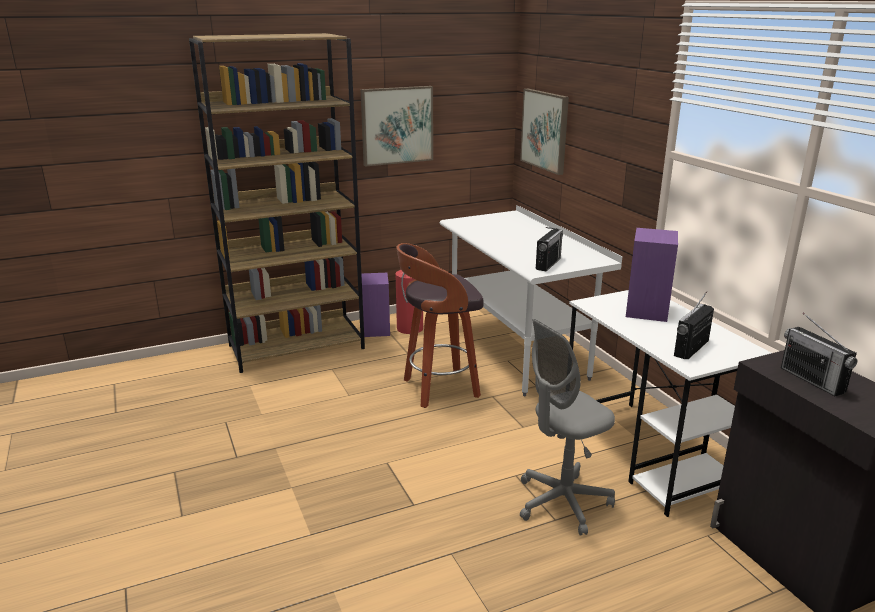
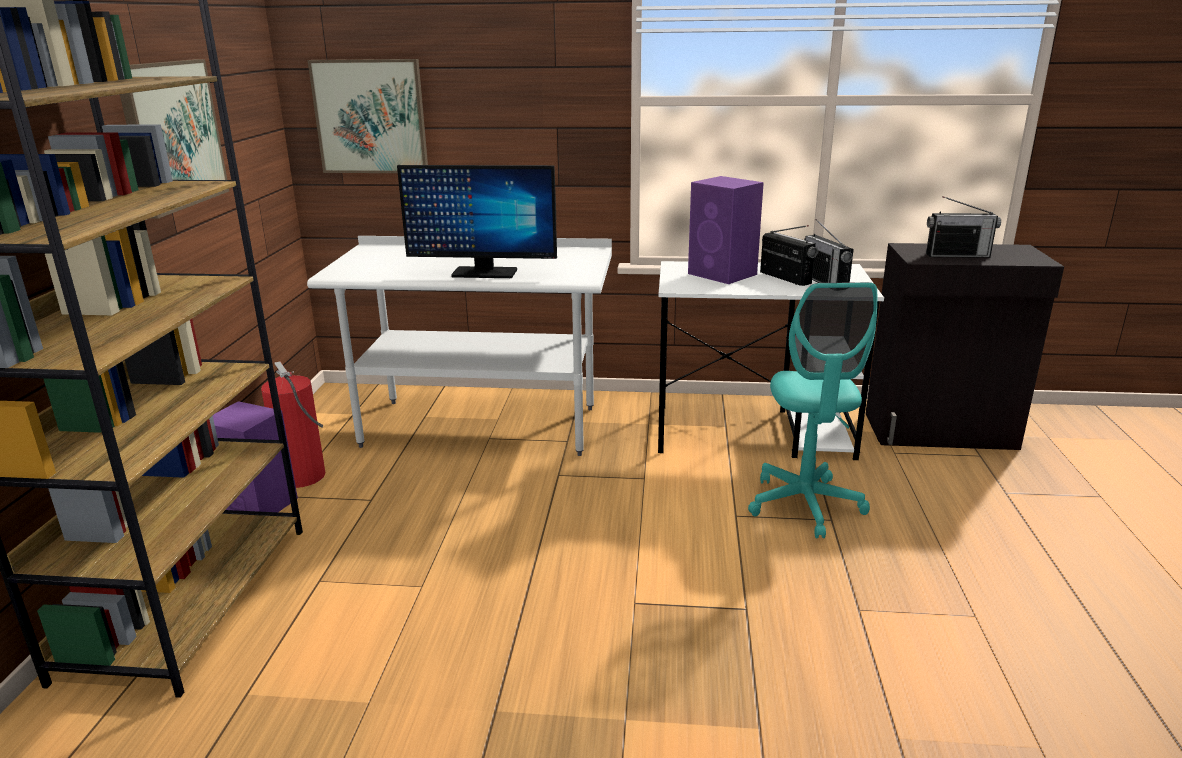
camera: 60 degrees left, 0 degrees up
stool [396,243,484,408] -> none
grey office chair [520,319,615,536] -> turquoise office chair [748,282,877,538]
radio [536,227,563,271] -> radio moved to [760,225,818,286]
none -> monitor [397,165,557,278]

